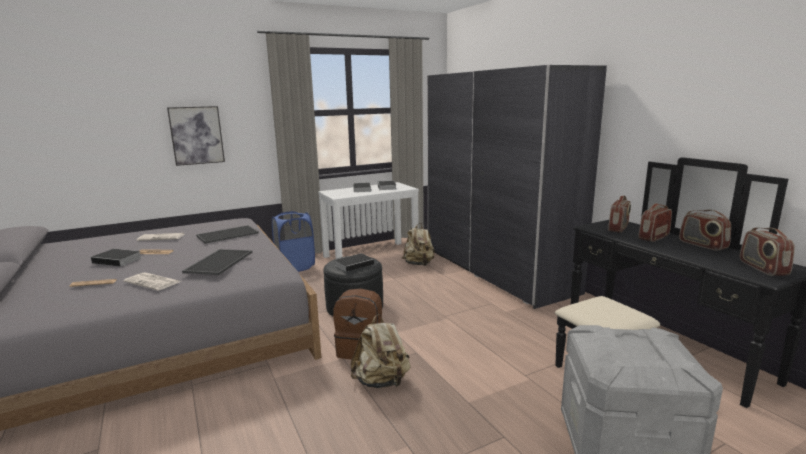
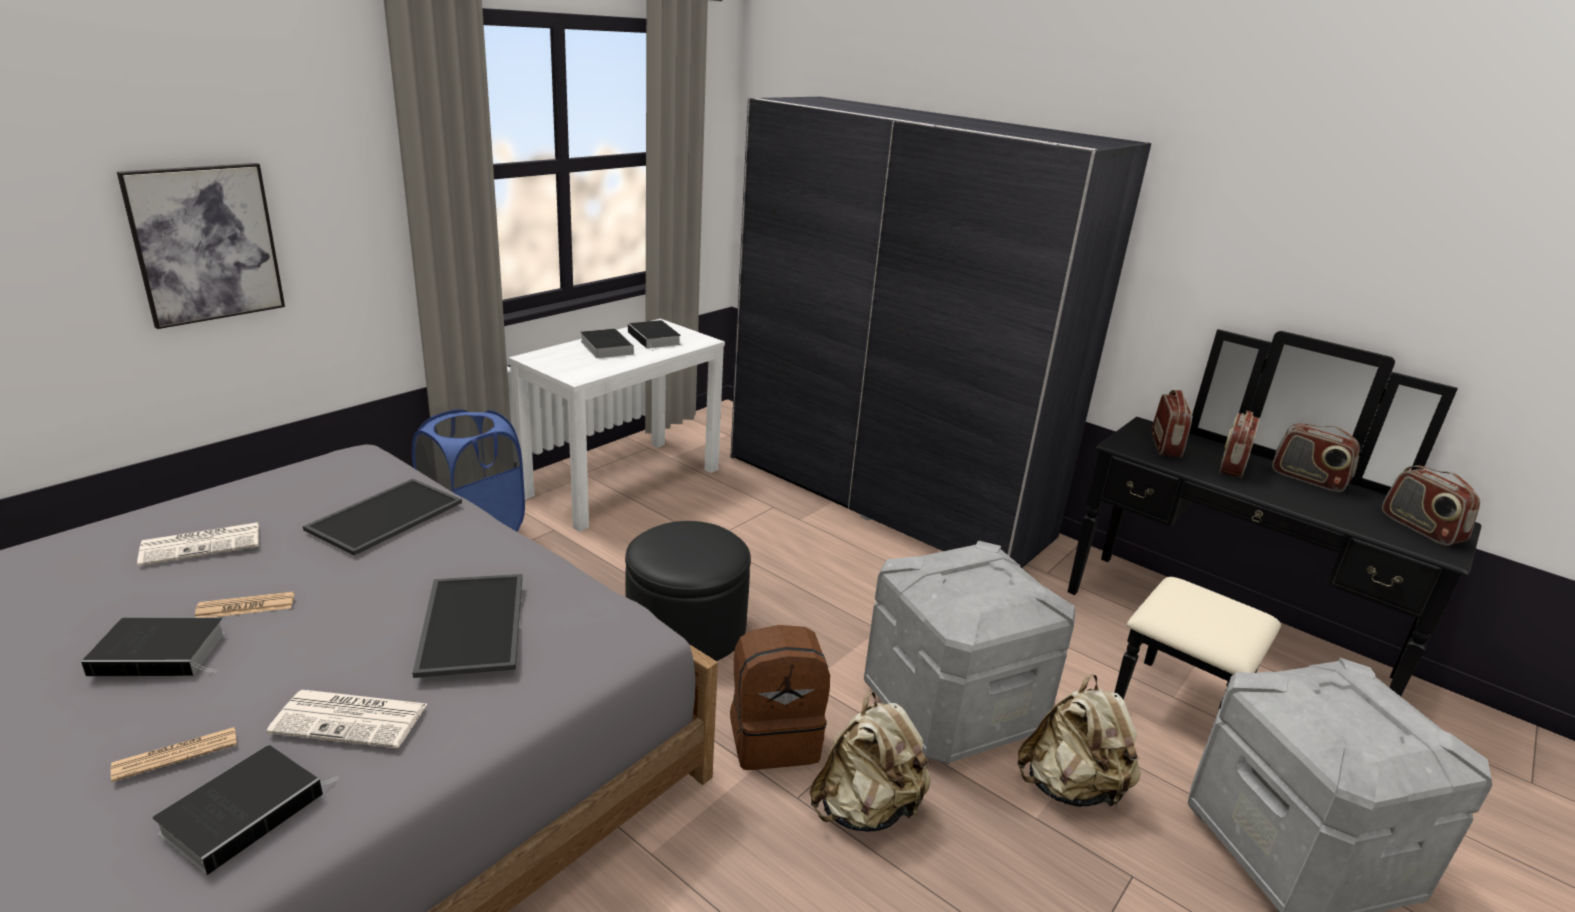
camera: 25 degrees left, 10 degrees up
book [335,253,374,272] -> book moved to [153,745,339,875]
beige backpack [402,223,435,266] -> beige backpack moved to [1017,674,1141,810]
none -> grey storage box [864,541,1076,765]

